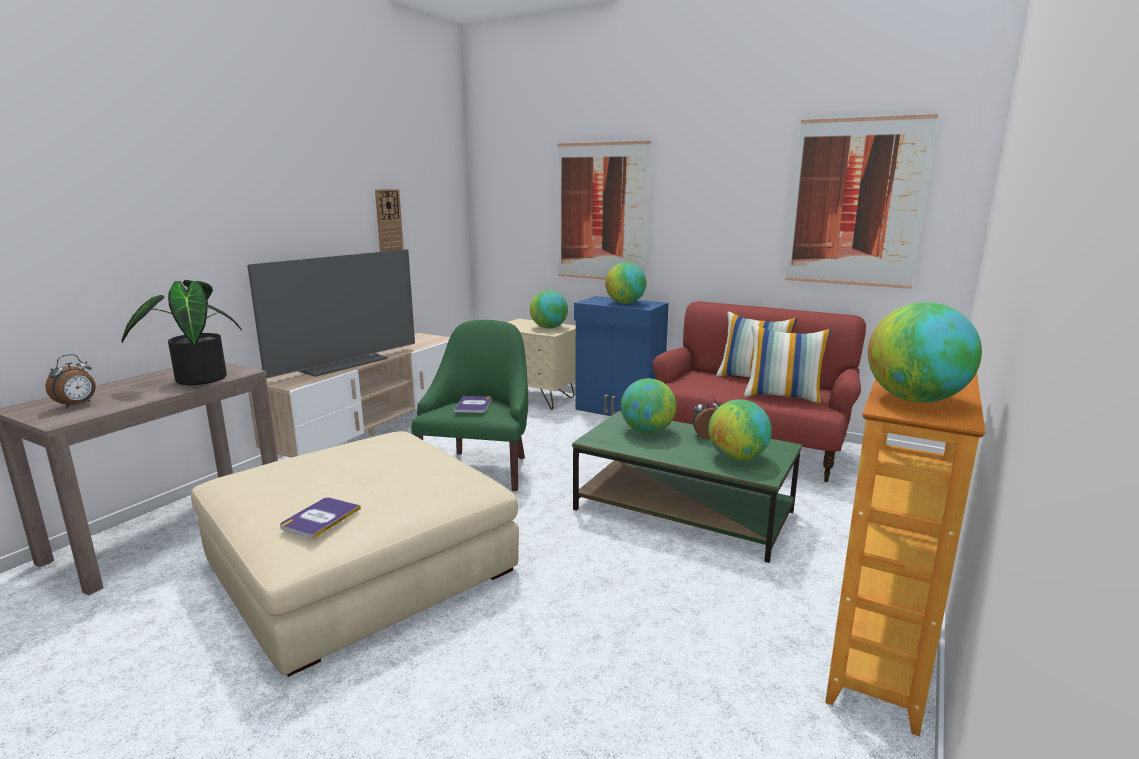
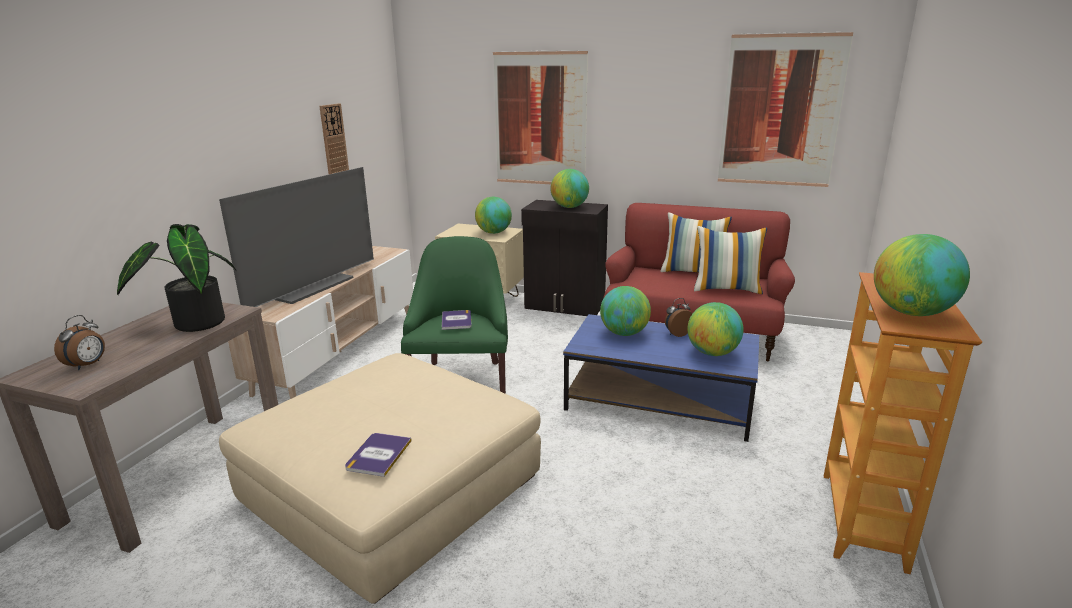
camera: 10 degrees left, 5 degrees up
green coffee table [572,411,802,563] -> blue coffee table [563,314,759,442]
blue cabinet [574,296,669,416] -> black cabinet [521,200,608,316]

